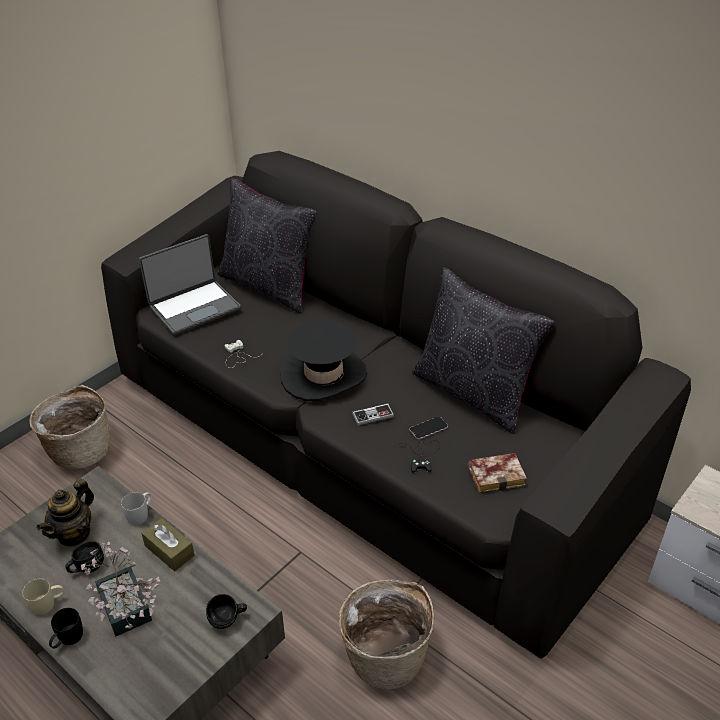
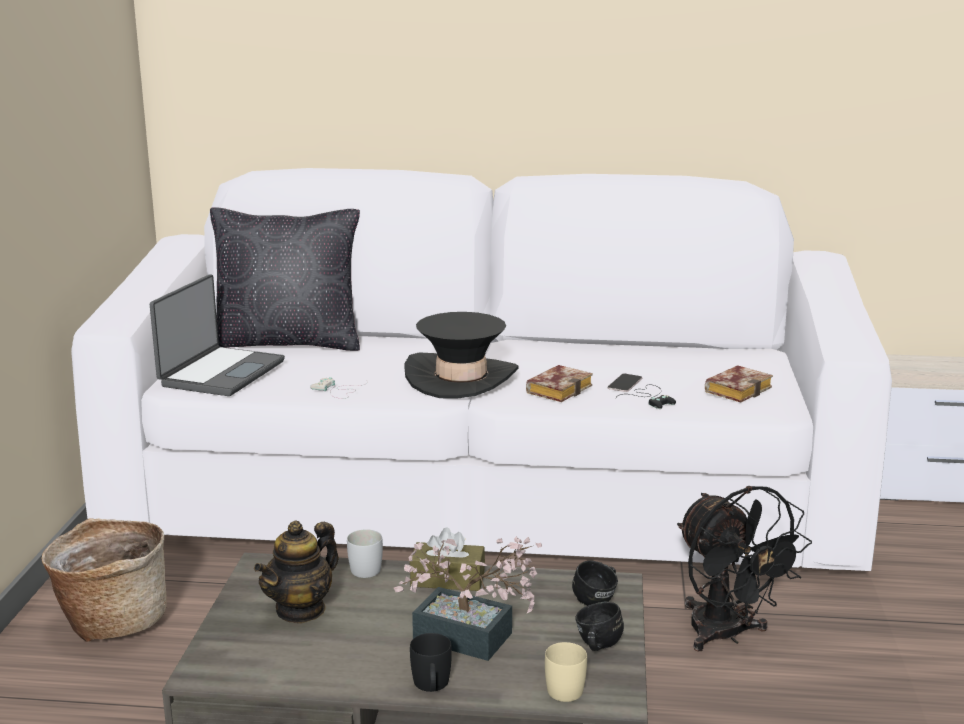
camera: 35 degrees left, 20 degrees down
beige mug [22,579,64,615] -> beige mug moved to [545,642,587,702]
teapot [37,479,94,547] -> teapot turned 45 degrees clockwise [254,520,339,624]
black mug [66,541,104,573] -> black mug moved to [575,601,624,651]
black sofa [101,151,691,659] -> white sofa [71,168,892,571]
basket [339,579,434,689] -> black fan [677,486,812,652]
game controller [352,404,394,425] -> book [526,365,593,402]
black pillow [412,267,555,434] -> none

